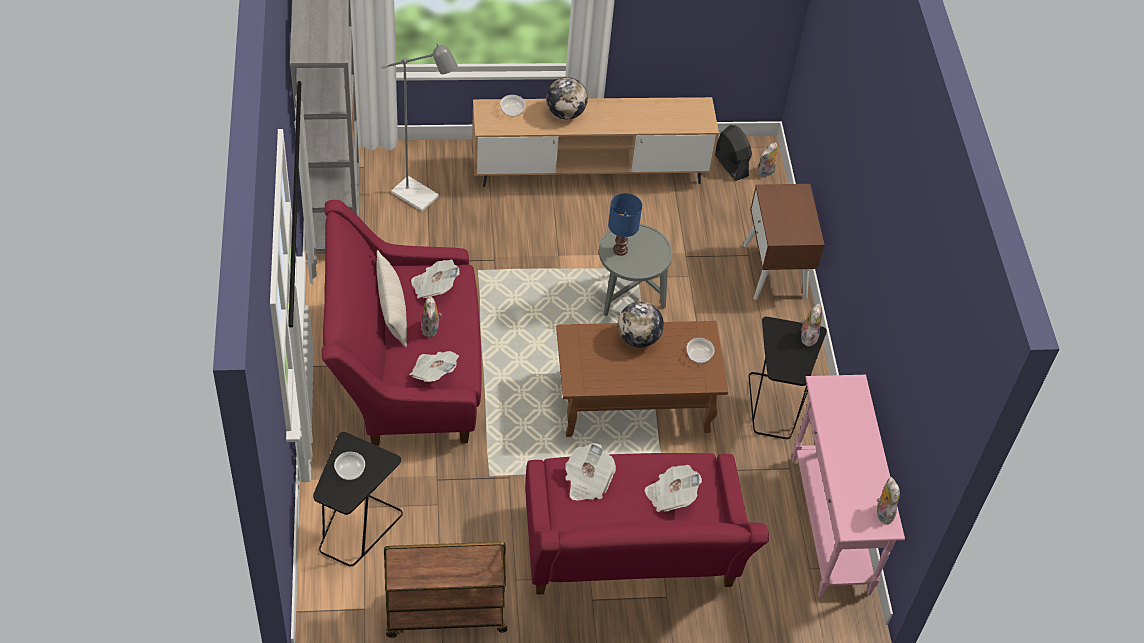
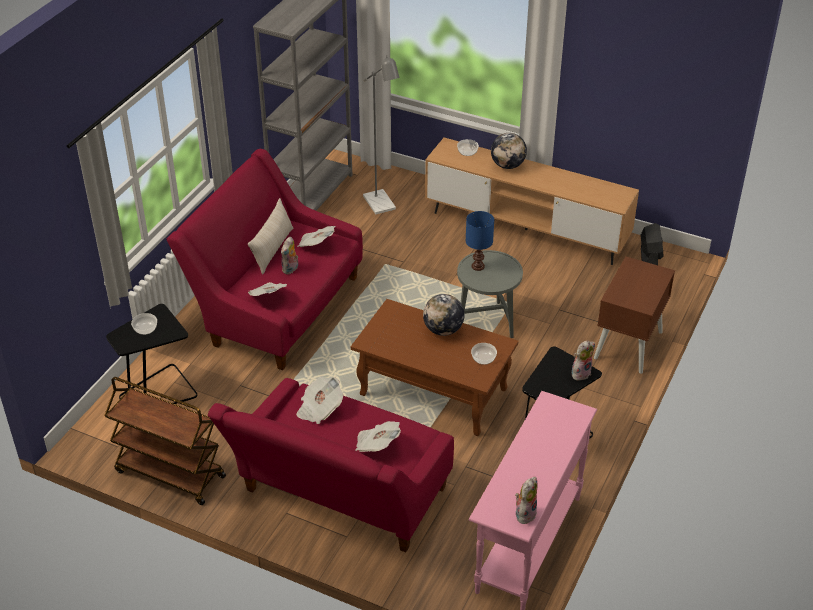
camera: 35 degrees right, 10 degrees down
plush toy [757,143,778,177] -> none

